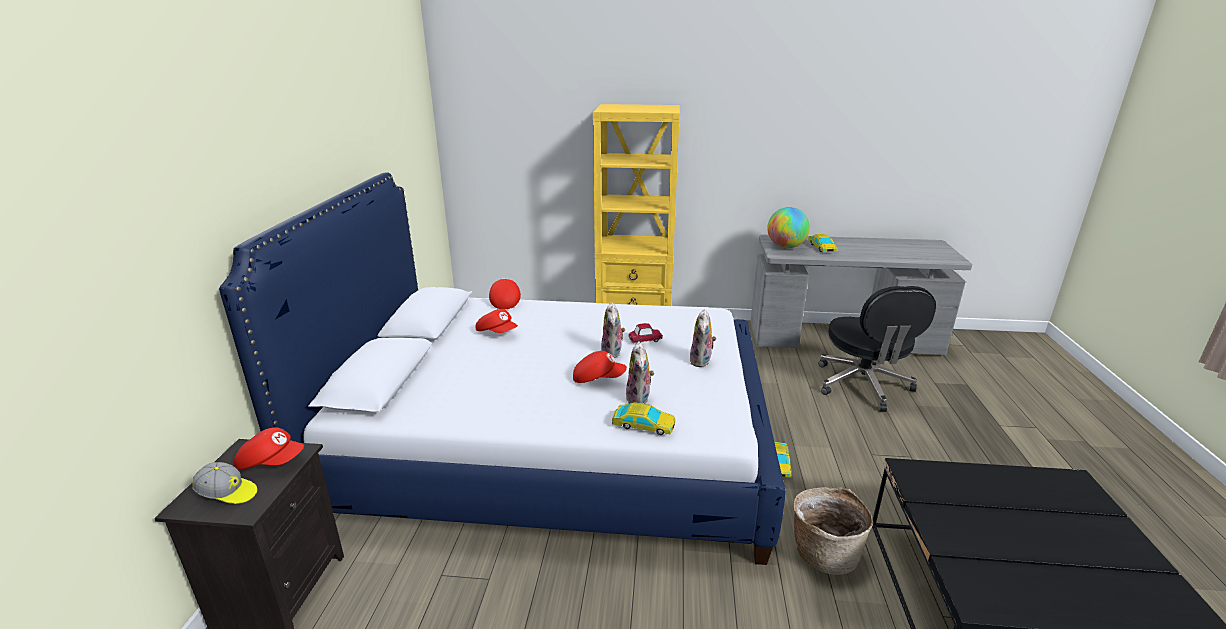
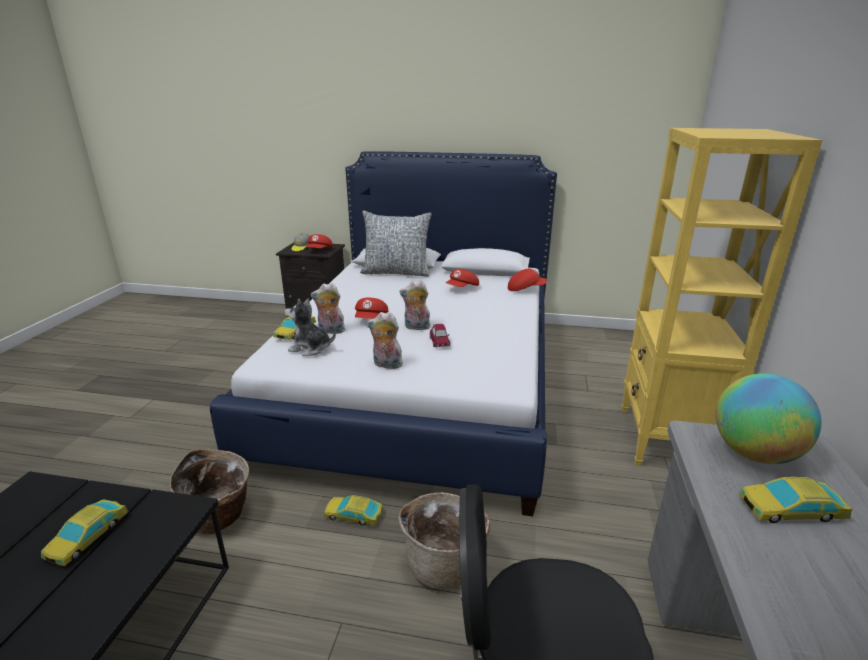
camera: 95 degrees right, 0 degrees up
none -> toy car [41,499,128,566]
none -> plush toy [285,298,336,356]
none -> pillow [360,211,431,276]
none -> basket [398,492,490,589]

